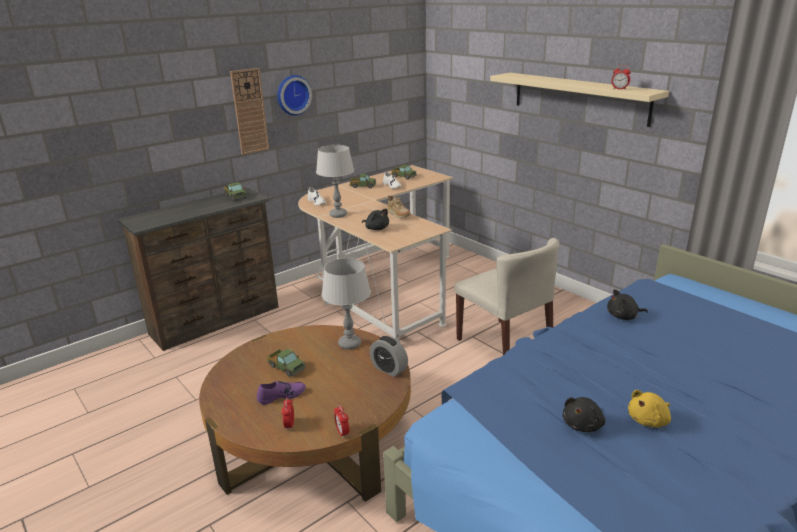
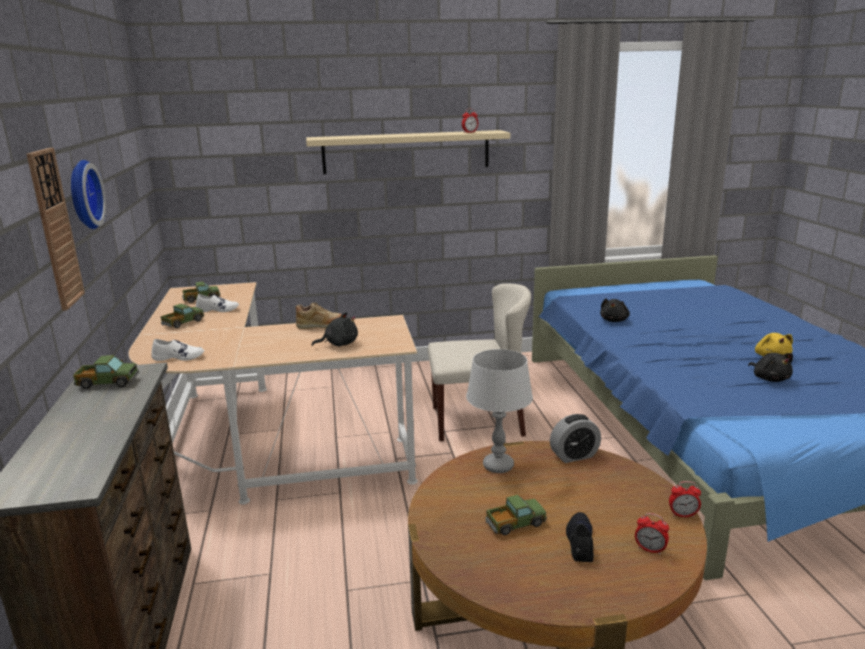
camera: 60 degrees left, 5 degrees down
purple shoe [257,381,306,405] -> black shoe [566,512,594,562]
grey table lamp [316,145,354,218] -> none

